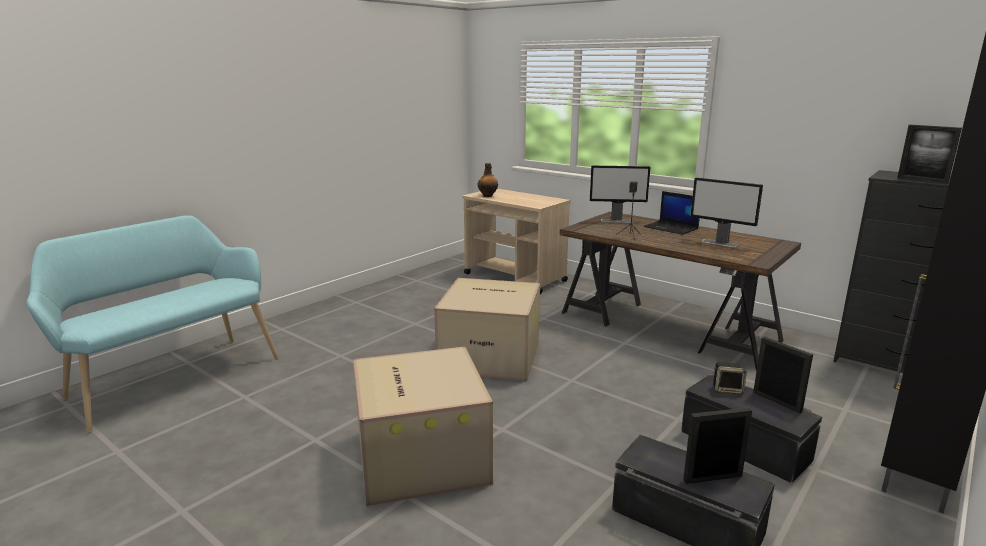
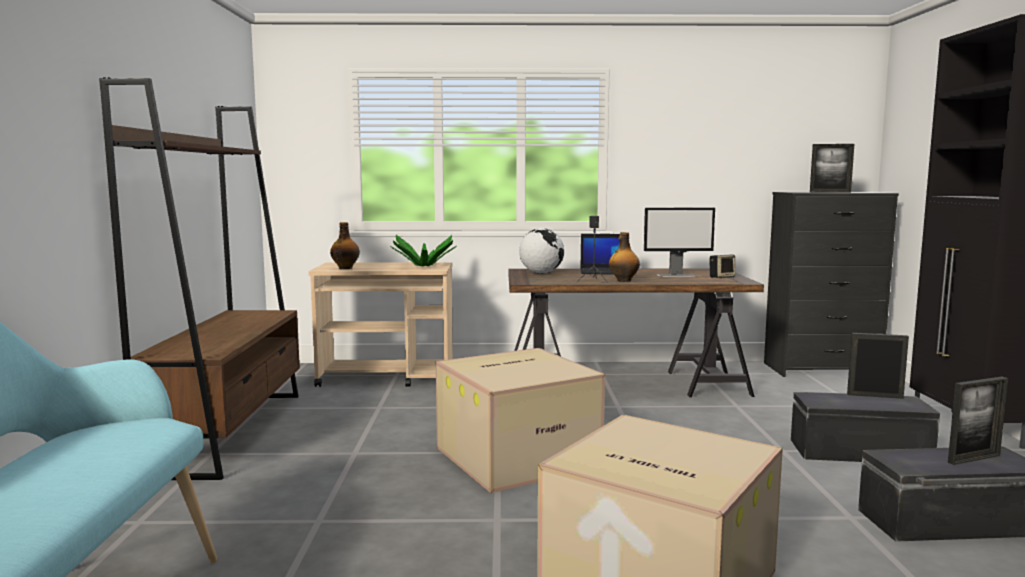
camera: 40 degrees left, 10 degrees down
monitor [590,166,650,223] -> globe [519,228,564,274]
picture frame [683,407,752,484] -> picture frame turned 150 degrees counterclockwise [948,377,1008,465]
speaker [713,362,747,395] -> speaker moved to [710,255,735,278]
none -> brown bookcase [99,78,300,480]
none -> potted plant [390,235,456,267]
none -> bottle [609,232,640,282]

